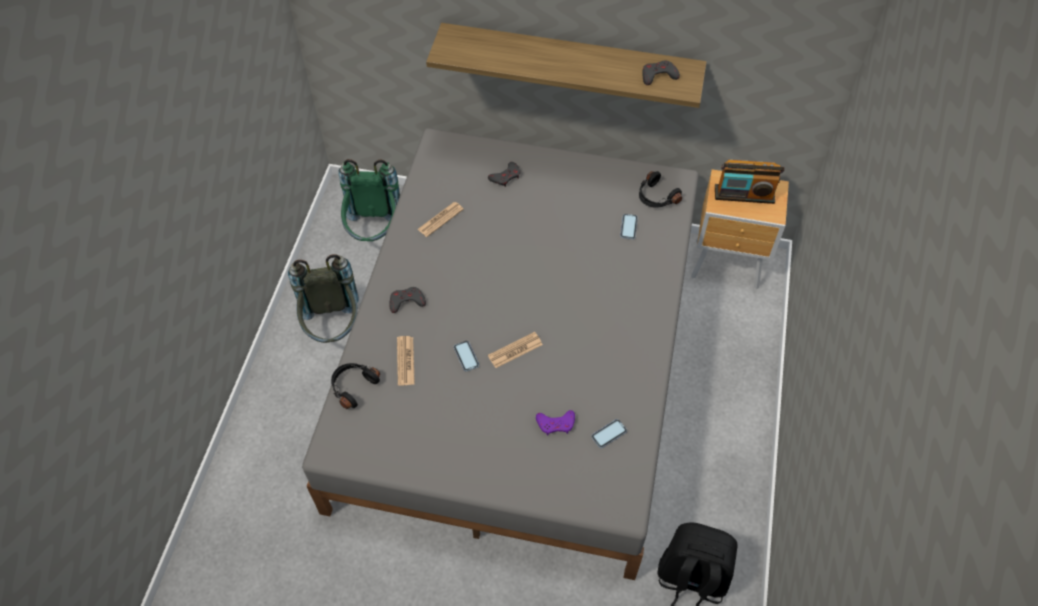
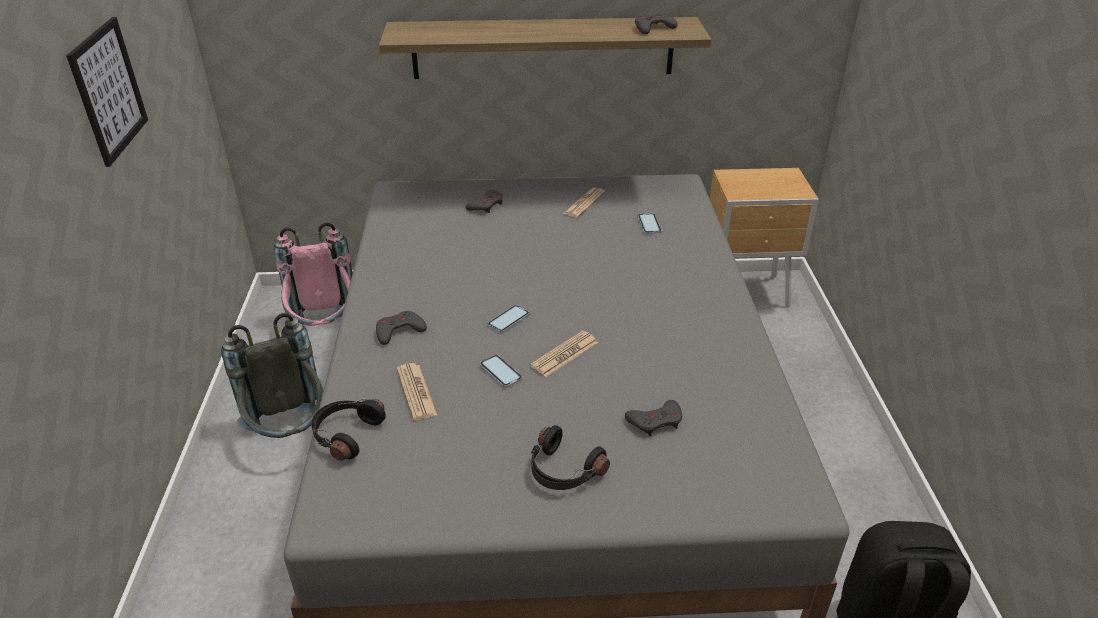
camera: 15 degrees left, 20 degrees down
green backpack [339,159,400,241] -> pink backpack [273,222,353,326]
newspaper [418,202,464,237] -> newspaper moved to [563,188,605,218]
purple game controller [536,410,575,435] -> grey game controller [625,400,682,436]
phone [591,419,627,448] -> phone moved to [488,305,529,333]
black headphones [639,171,682,208] -> black headphones moved to [531,425,610,490]
radio [715,160,784,204] -> none
none -> picture [66,17,148,167]

